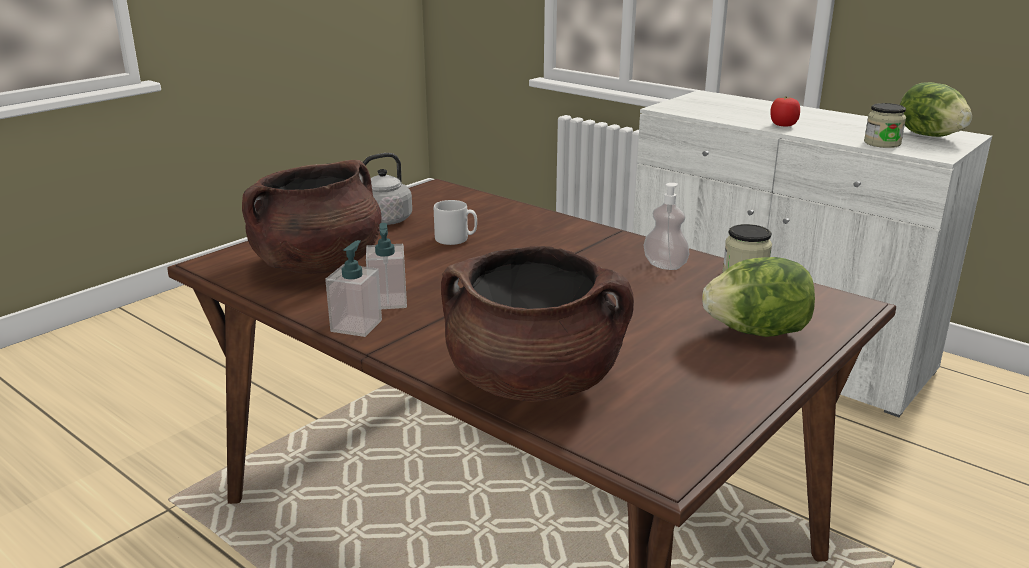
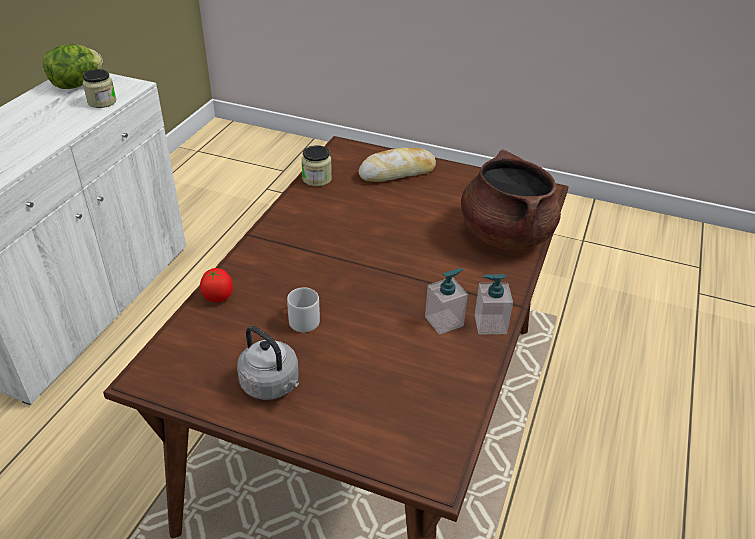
camera: 110 degrees left, 15 degrees up
brown cooking pot [242,160,381,274] -> none
soap dispenser [644,183,690,270] -> none
lettuce [702,257,815,337] -> bread [358,148,436,182]
tomato [770,96,800,126] -> tomato moved to [200,268,233,302]

